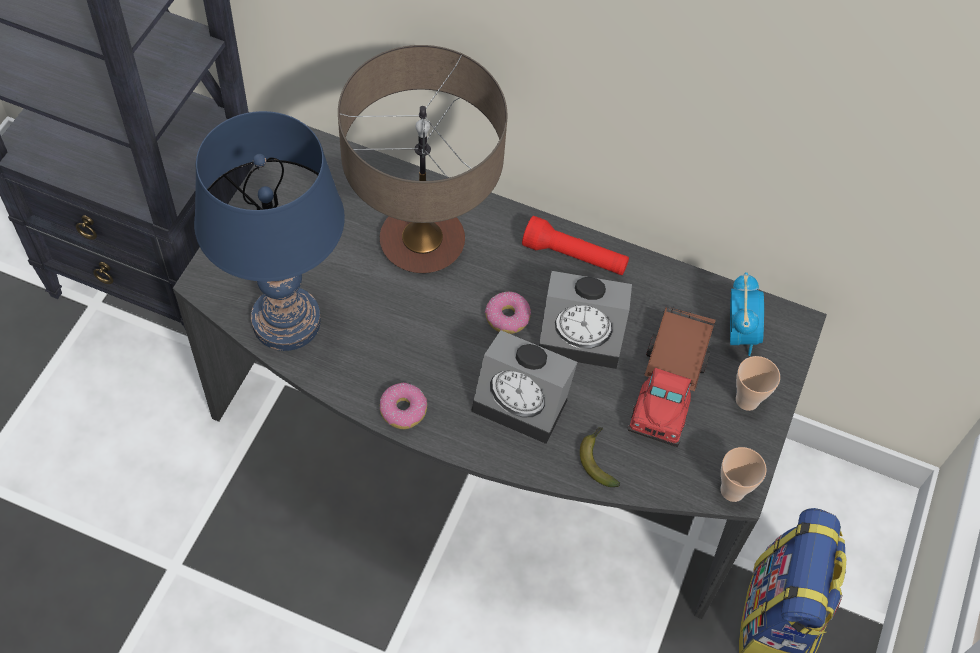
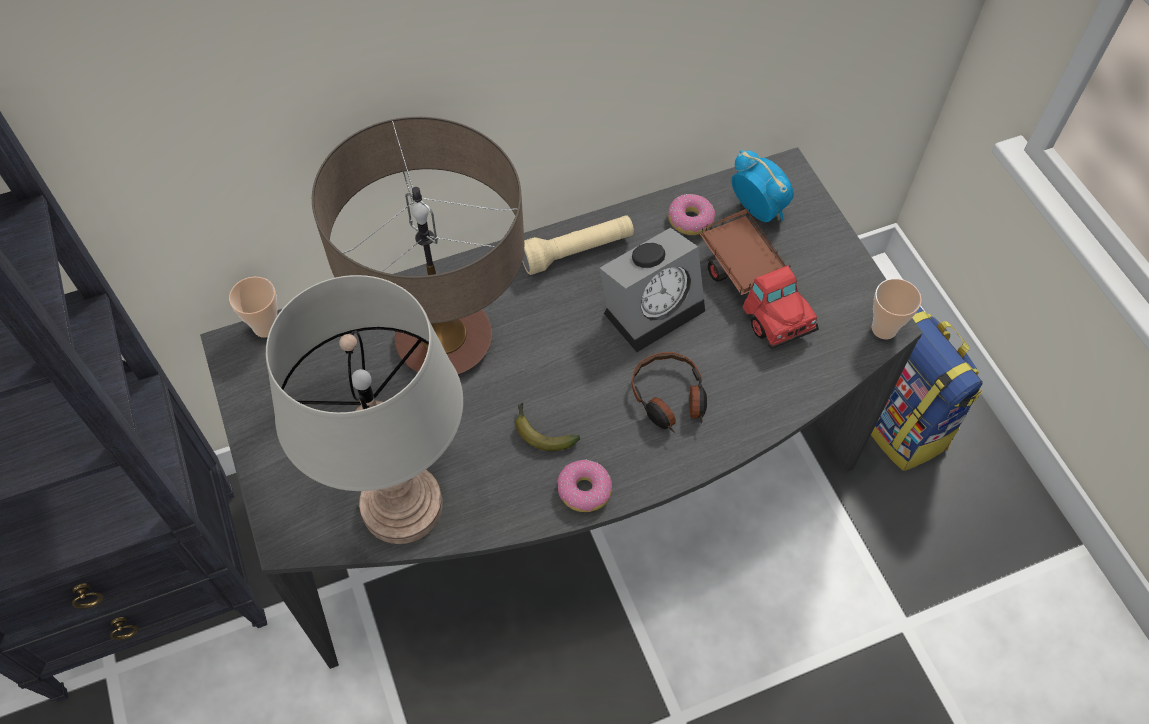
camera: 40 degrees left, 0 degrees up
blue table lamp [194,111,345,351] -> grey table lamp [266,275,463,544]
alarm clock [471,330,577,444] -> headphones [631,352,707,432]
donut [485,292,531,334] -> donut moved to [668,194,715,235]
red flashlight [522,216,629,275] -> beige flashlight [522,215,634,275]
banana [580,427,620,487] -> banana moved to [516,403,580,451]
cup [736,356,780,411] -> cup moved to [229,277,277,338]

